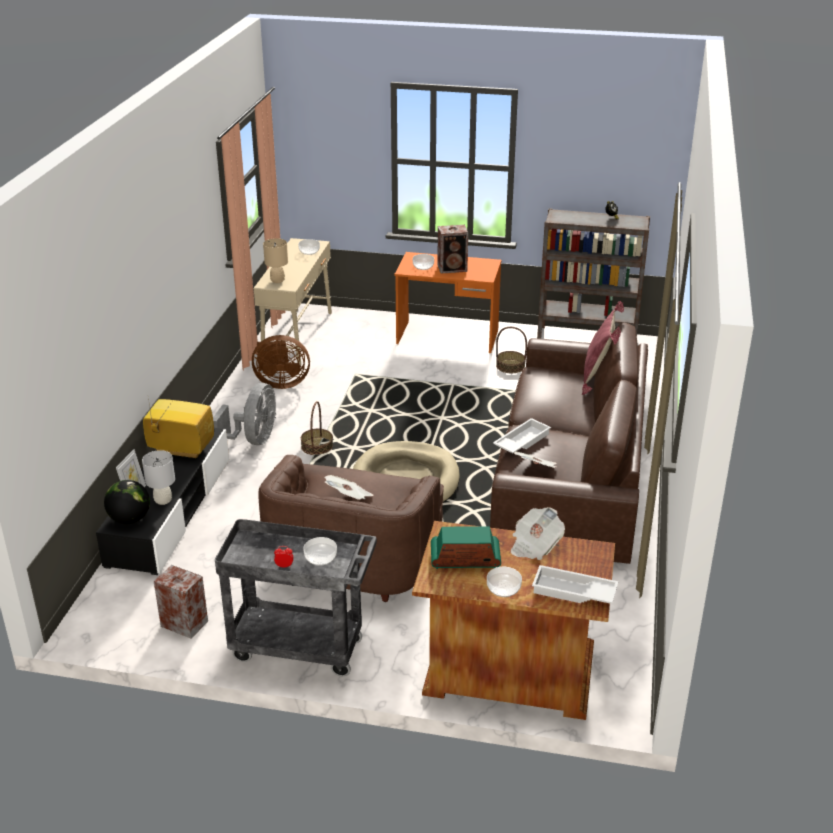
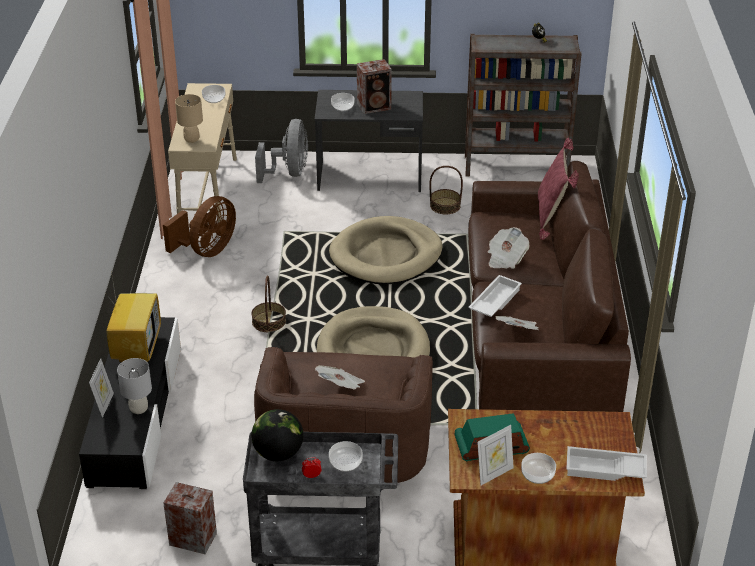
camera: 10 degrees left, 5 degrees up
globe [104,480,150,524] -> globe moved to [251,409,303,461]
television [143,392,214,459] -> television turned 90 degrees clockwise [106,271,161,362]
grey fan [213,383,276,445] -> grey fan moved to [255,119,308,183]
brown fan [252,335,310,389] -> brown fan turned 45 degrees counterclockwise [163,196,236,257]
orange desk [395,252,502,353] -> grey desk [315,90,423,192]
newspaper [511,507,565,560] -> newspaper moved to [488,227,530,269]
none -> beige dog bed [329,216,443,284]
none -> picture frame [477,425,514,486]

